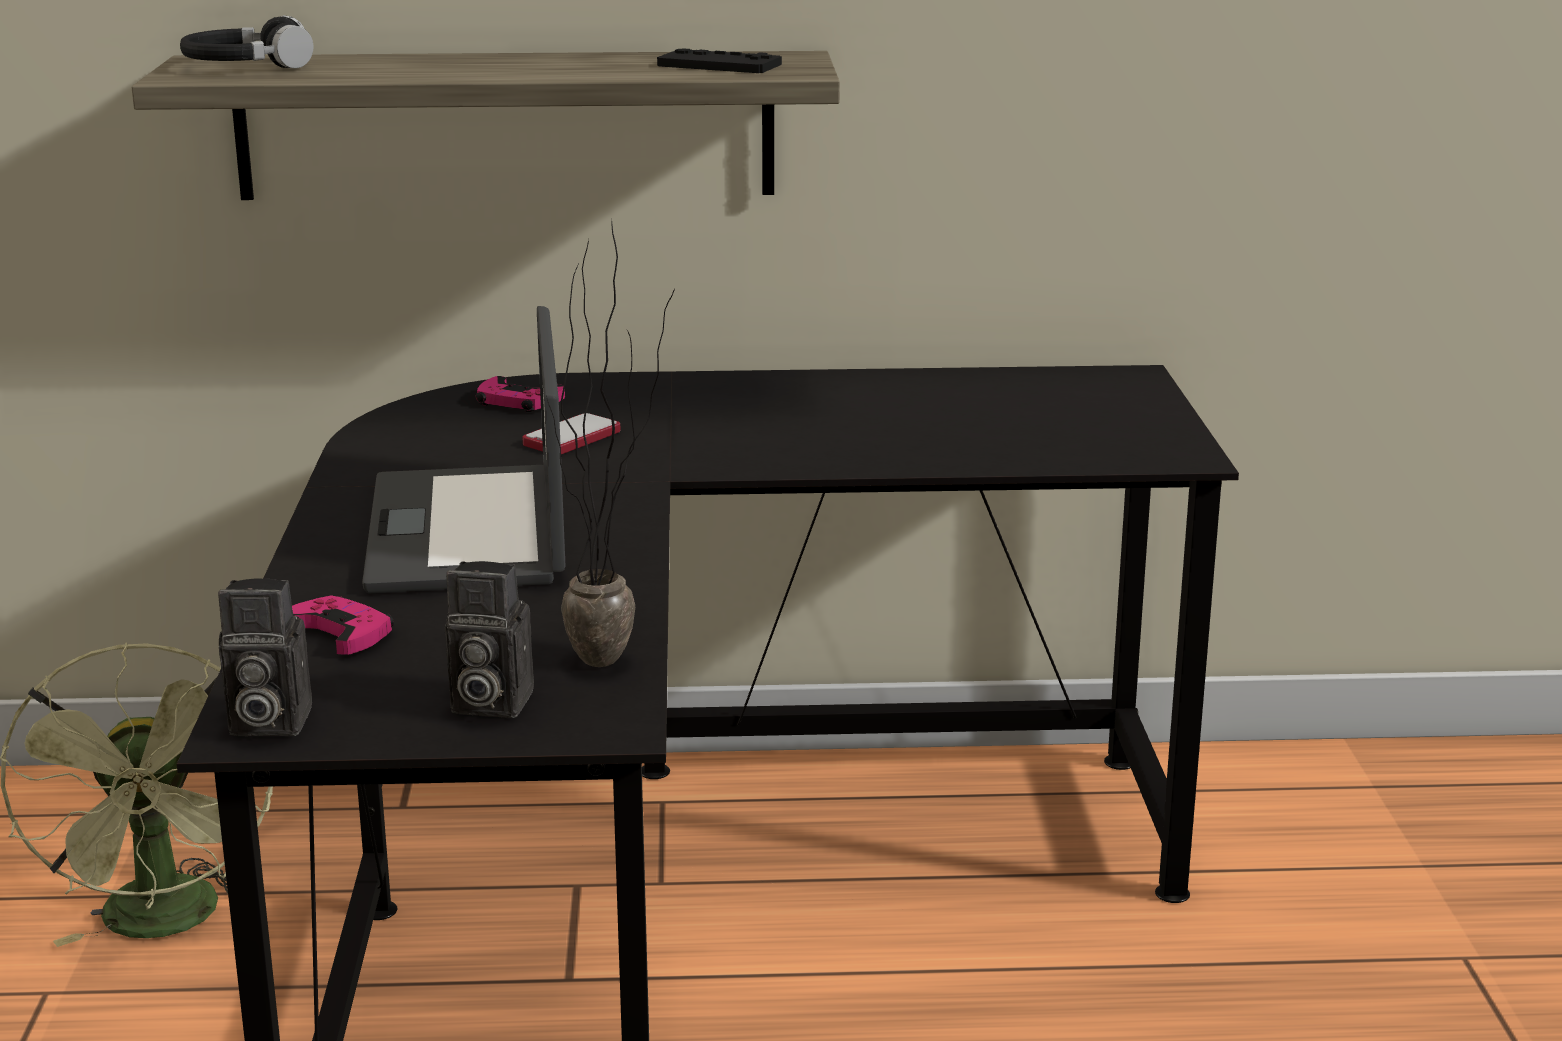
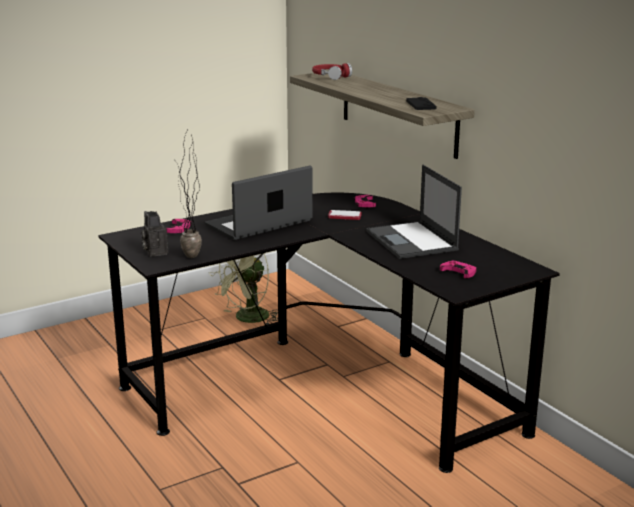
camera: 60 degrees right, 0 degrees up
black headphones [180,15,313,69] -> red headphones [312,63,352,80]
camera [218,578,312,736] -> none
none -> laptop [366,165,462,259]
none -> pink game controller [440,261,477,278]

